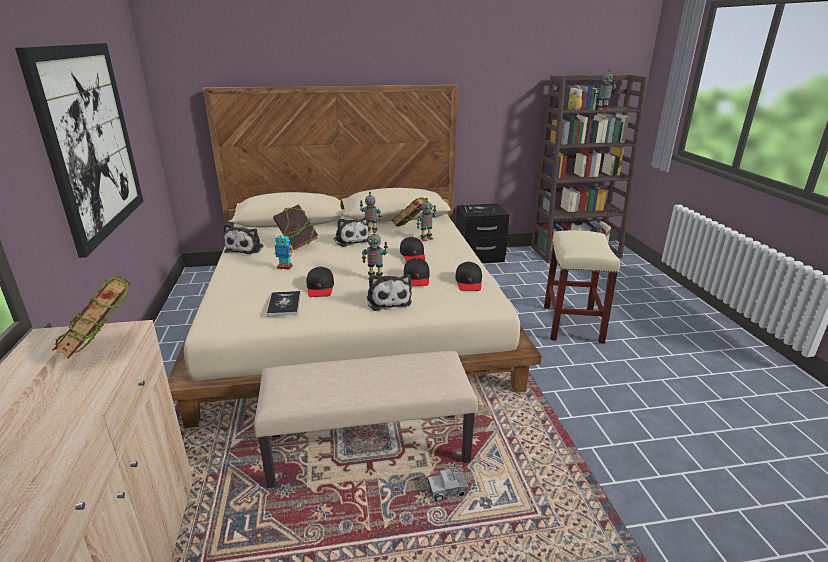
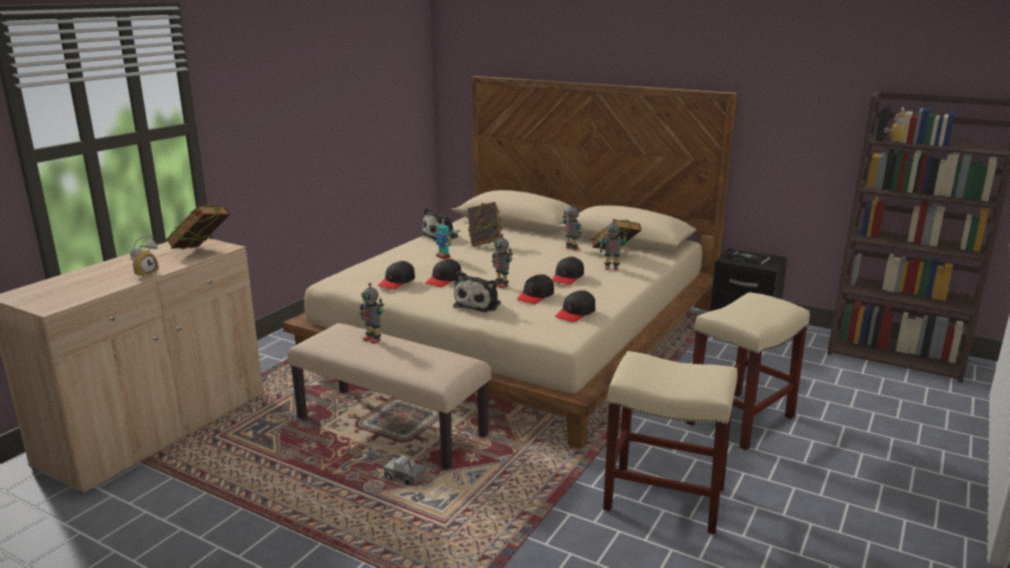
camera: 40 degrees right, 5 degrees down
picture [15,43,143,258] -> none
book [267,291,300,317] -> black cap [377,261,415,290]
plush toy [334,217,369,247] -> none
toy robot [596,70,617,110] -> toy robot moved to [359,283,384,344]
none -> alarm clock [130,234,159,279]
none -> beige stool [603,351,738,535]

